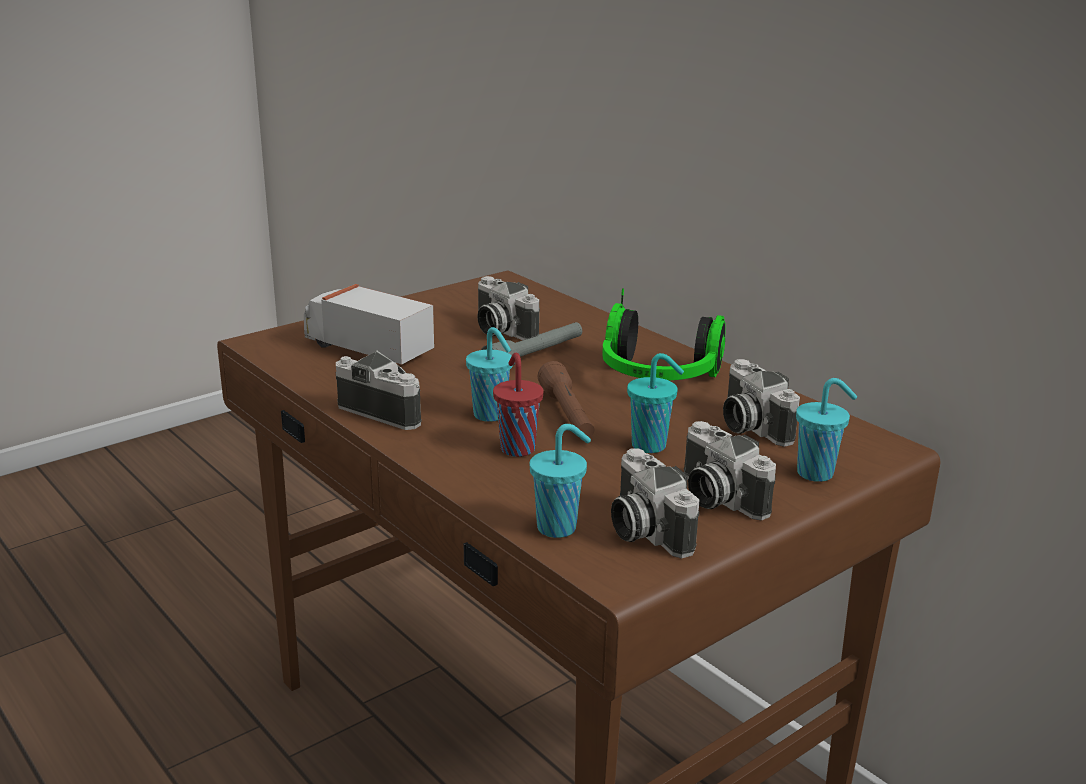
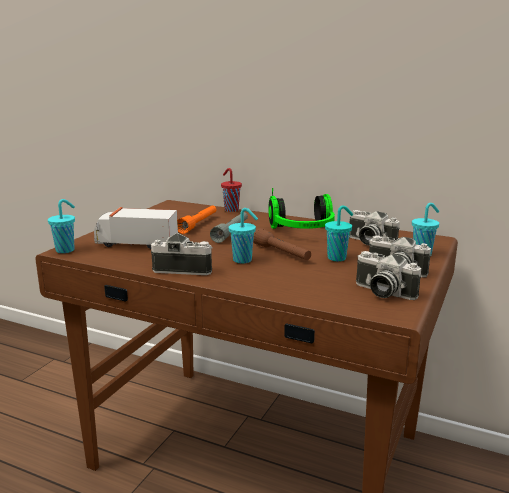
camera: 25 degrees left, 5 degrees down
camera [477,276,540,340] -> orange flashlight [177,205,216,234]
red cup [493,353,543,457] -> red cup moved to [221,168,242,212]
turquoise cup [529,424,591,538] -> turquoise cup moved to [48,199,75,253]

